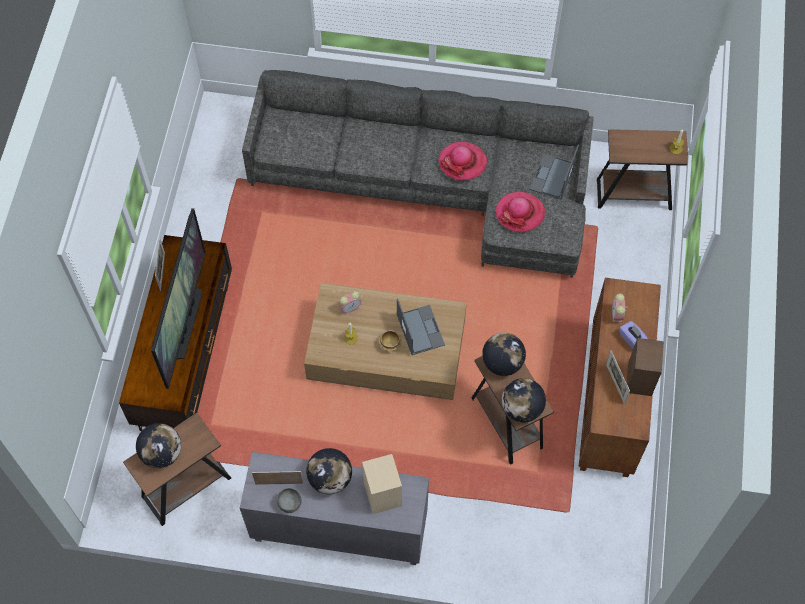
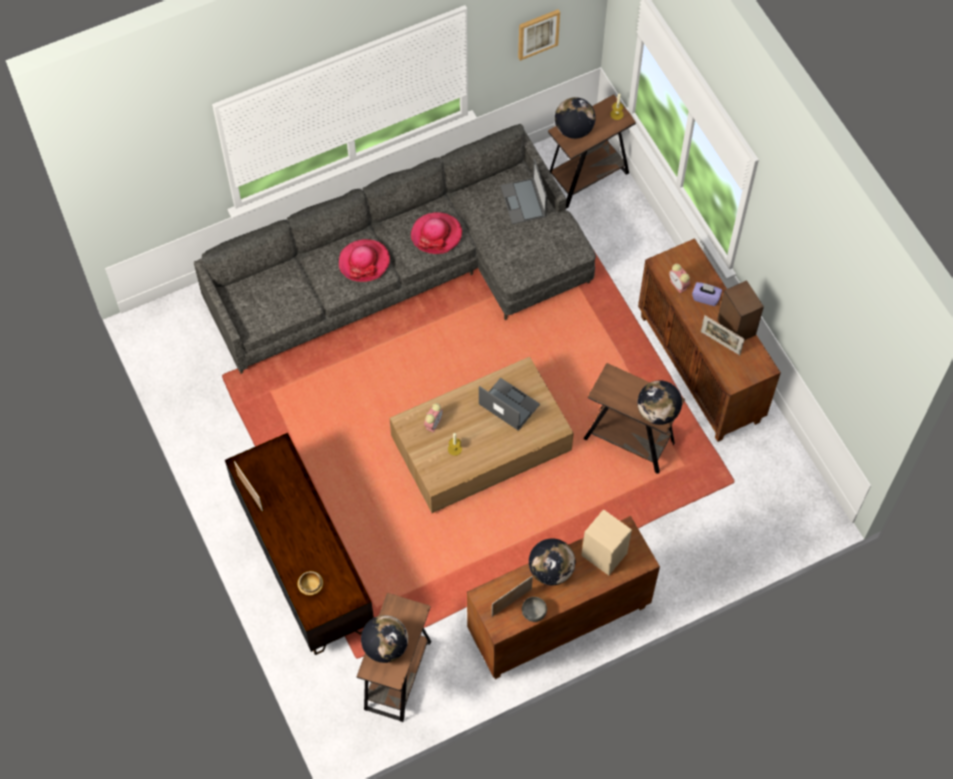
camera: 35 degrees left, 0 degrees up
television [151,208,206,389] -> none
grey cabinet [240,452,429,565] -> brown cabinet [467,516,660,679]
bowl [379,330,402,351] -> bowl moved to [298,571,323,595]
globe [482,333,526,376] -> globe moved to [555,97,596,139]
hat [495,192,545,233] -> hat moved to [339,239,390,282]
none -> picture [518,9,560,61]

